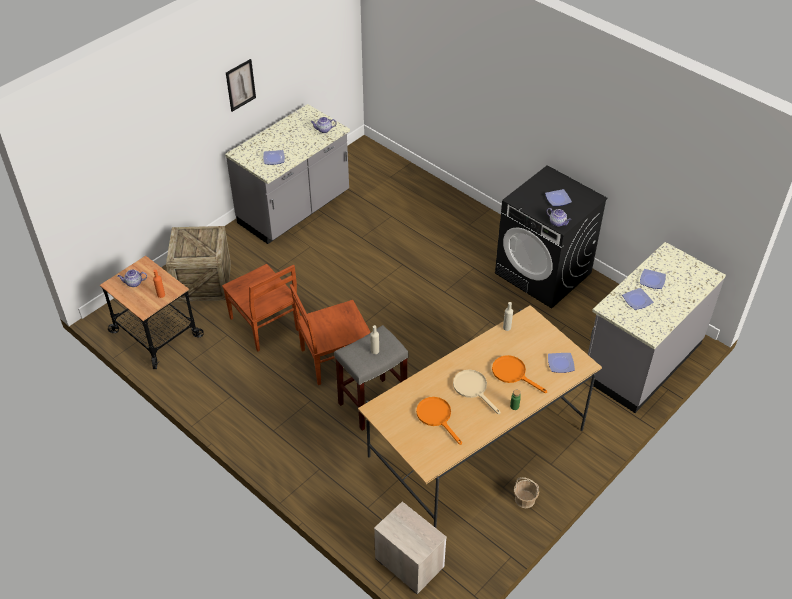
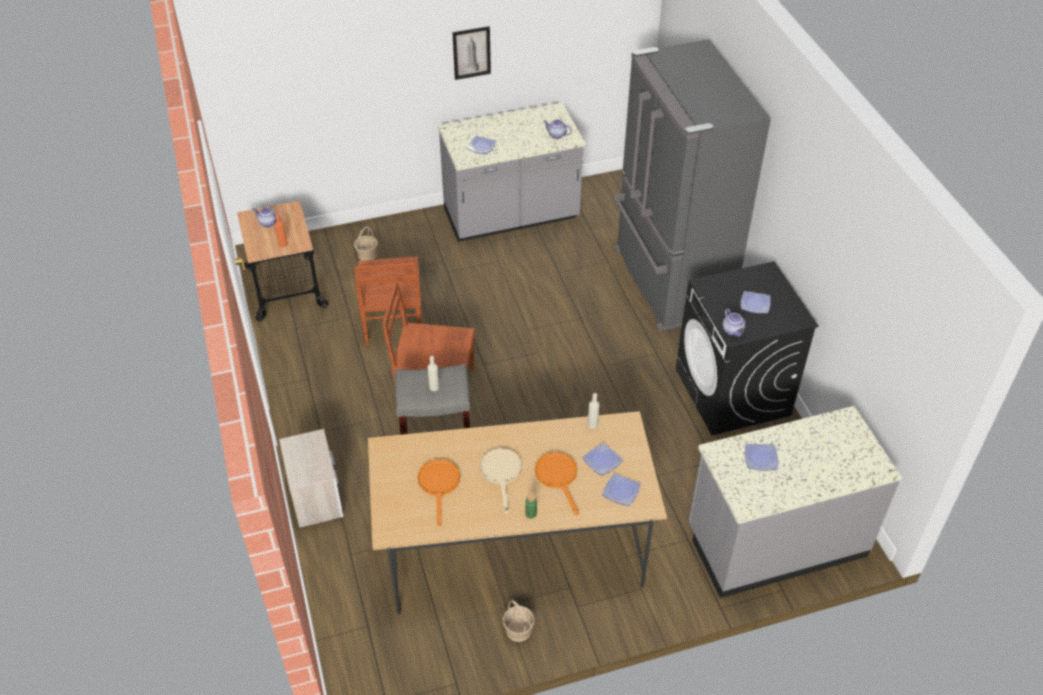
camera: 30 degrees right, 0 degrees up
crate [166,226,231,302] -> basket [354,226,378,260]
nightstand [374,501,447,594] -> nightstand moved to [279,429,343,528]
plate [640,269,666,289] -> plate moved to [582,443,623,475]
none -> grey fridge [613,39,771,332]

